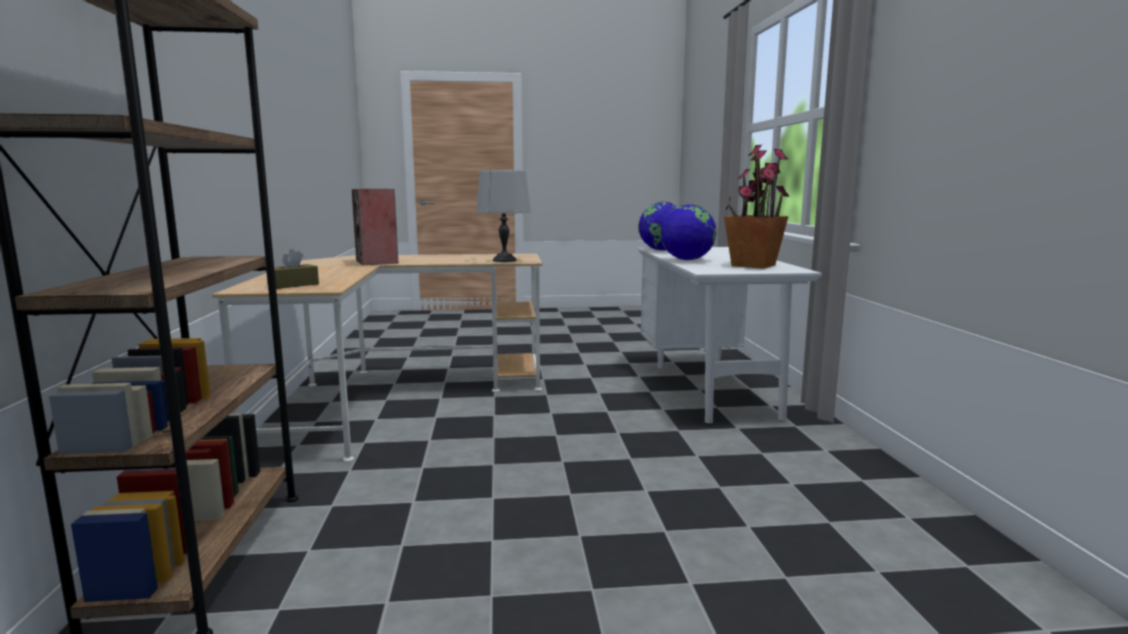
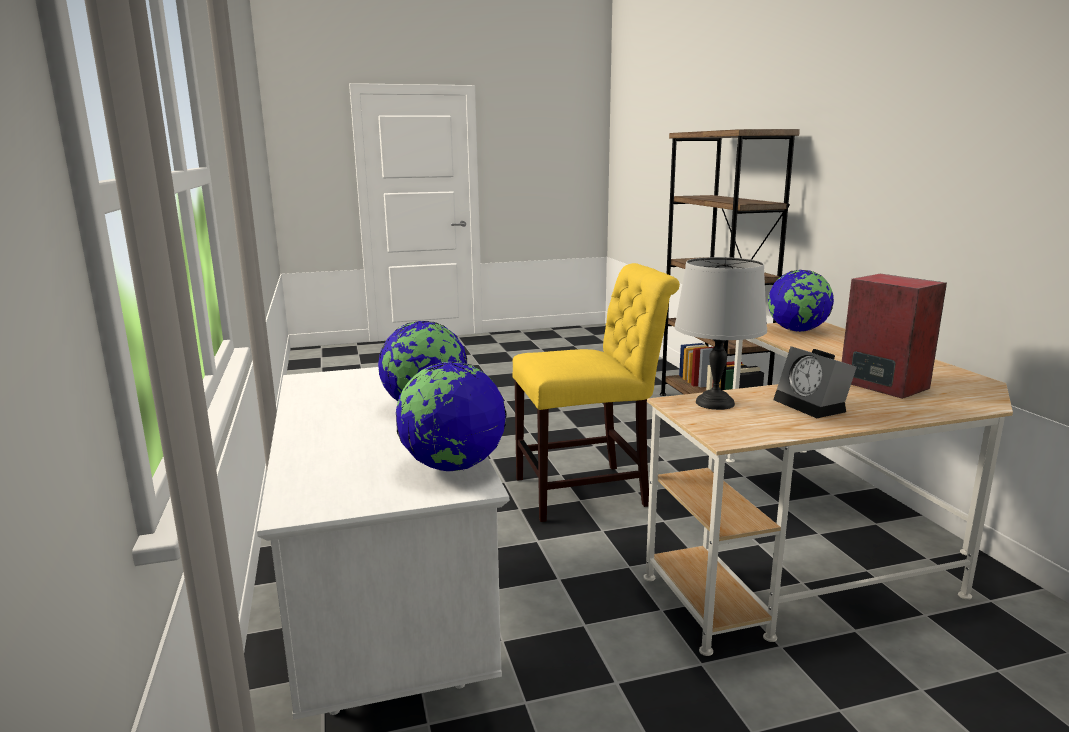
camera: 170 degrees right, 5 degrees up
brown tissue box [266,249,319,289] -> globe [768,270,834,332]
potted plant [724,145,790,269] -> none
none -> yellow chair [512,263,680,522]
none -> alarm clock [773,346,857,418]

